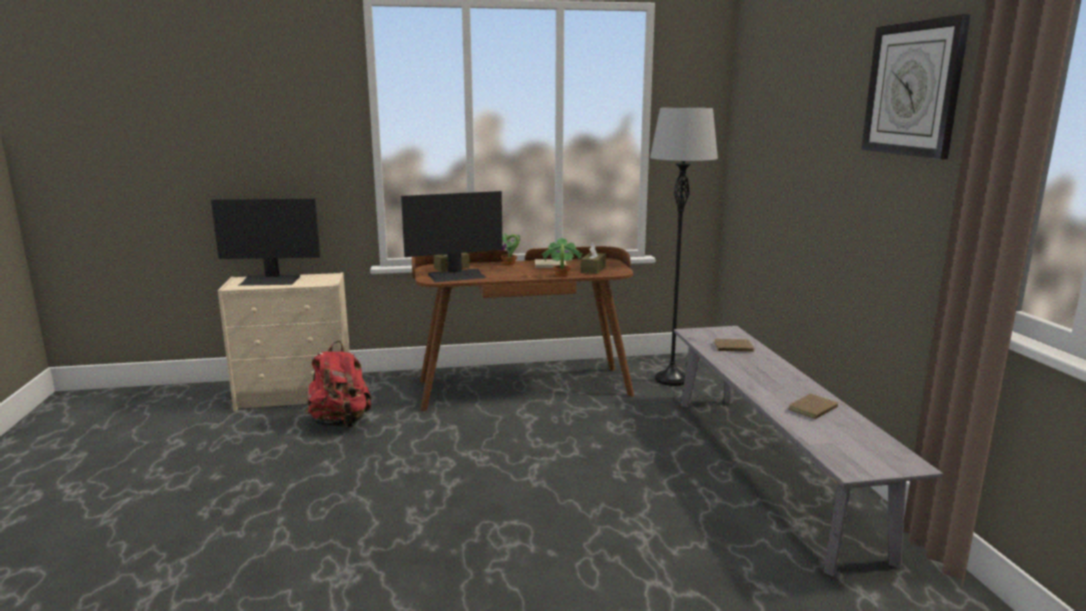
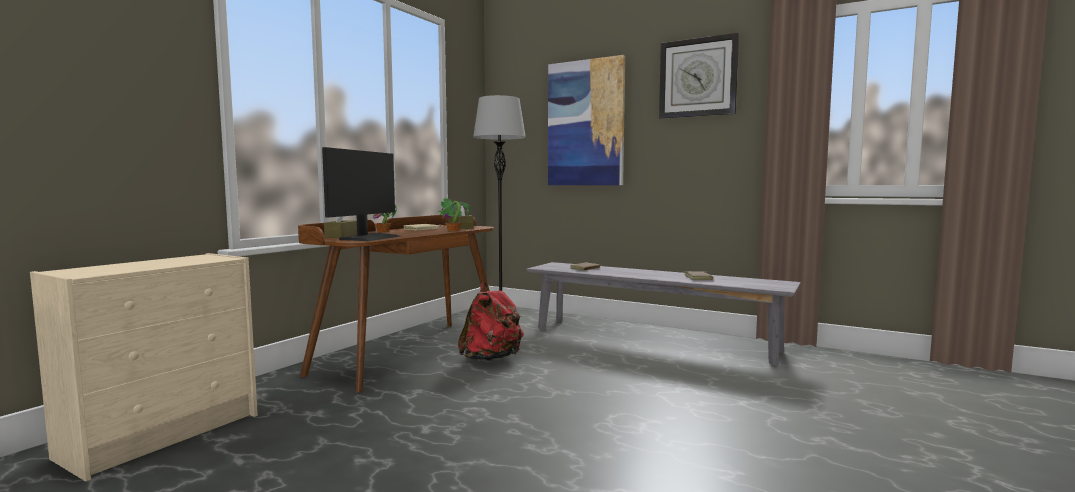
camera: 50 degrees left, 10 degrees down
monitor [211,198,320,286] -> none
red backpack [304,341,371,428] -> red backpack moved to [458,282,524,361]
none -> picture [548,55,625,185]

